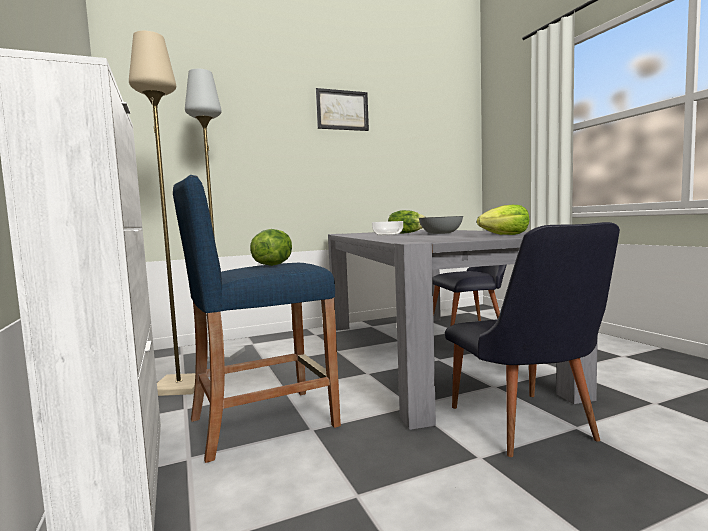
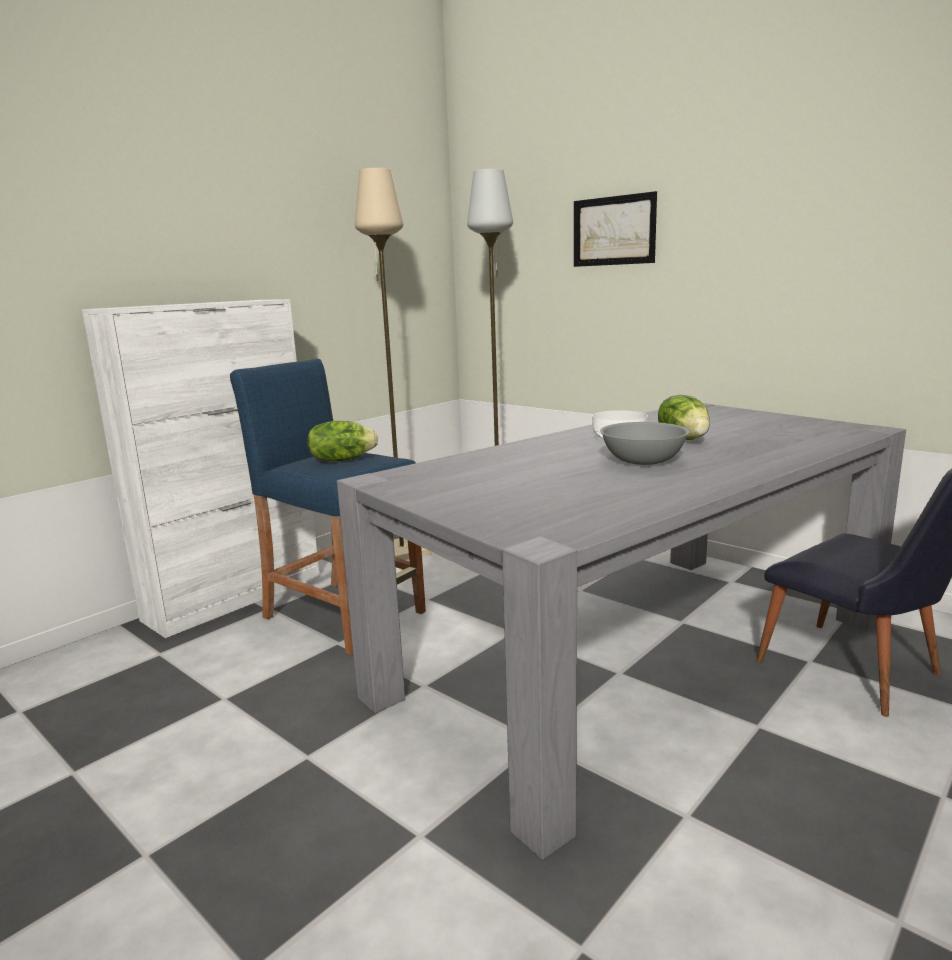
camera: 65 degrees right, 10 degrees up
picture [316,88,369,131] -> picture moved to [574,191,657,267]
black chair [445,222,620,457] -> none
lettuce [477,205,529,235] -> none

